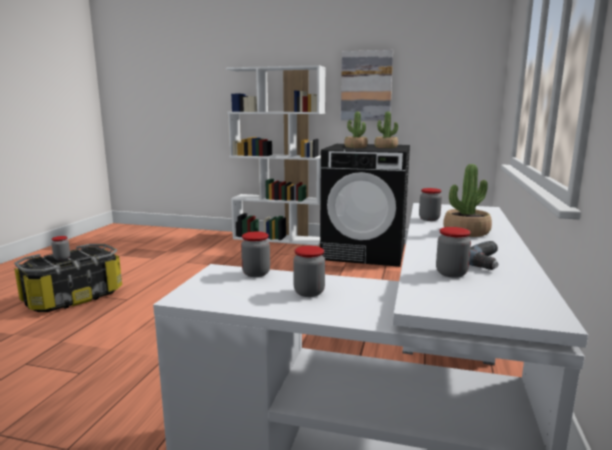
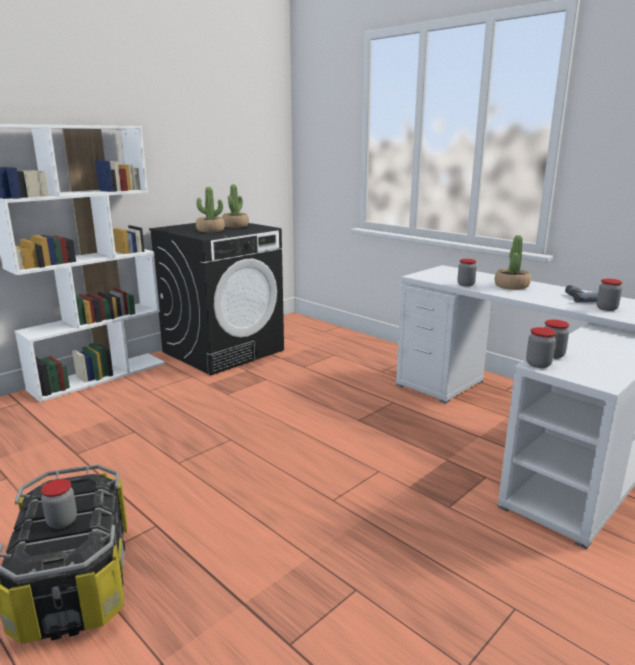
camera: 60 degrees left, 5 degrees up
jar [293,246,325,297] -> jar moved to [526,327,556,368]
picture [341,50,393,121] -> none

